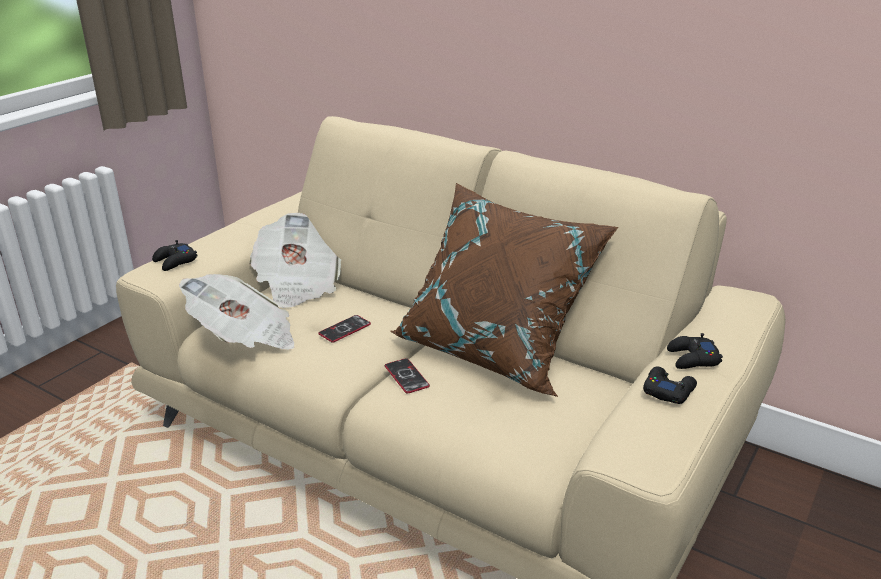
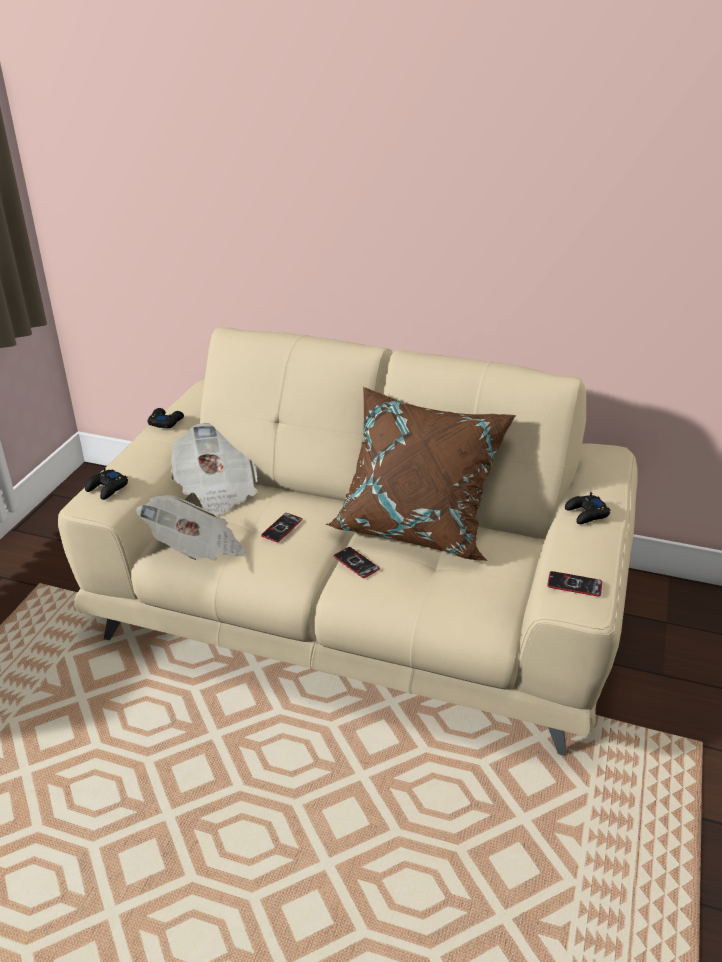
camera: 15 degrees left, 5 degrees up
black game controller [643,366,697,404] -> black game controller moved to [148,408,184,428]
none -> phone [547,571,602,597]

